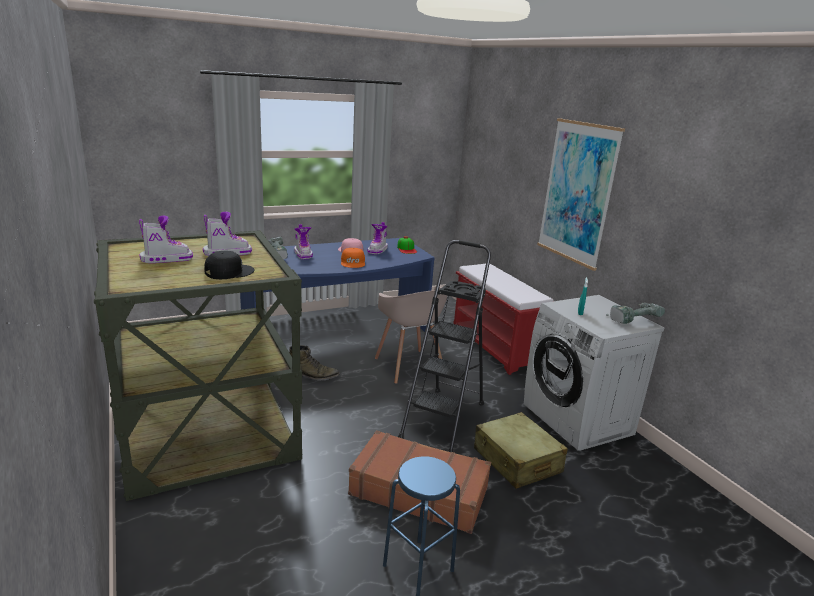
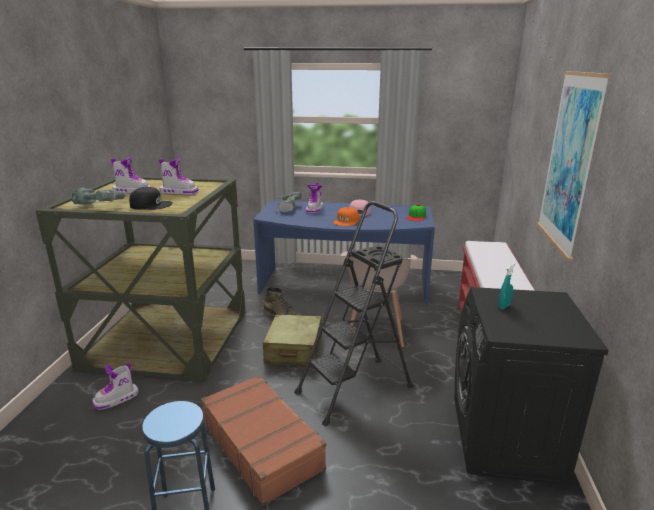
camera: 35 degrees right, 0 degrees up
boot [367,222,388,255] -> boot moved to [92,362,139,410]
beige suitcase [474,412,568,489] -> beige suitcase moved to [263,314,322,367]
white washing machine [524,295,664,451] -> black washing machine [455,287,609,485]
power drill [606,303,665,324] -> power drill moved to [71,187,130,205]

